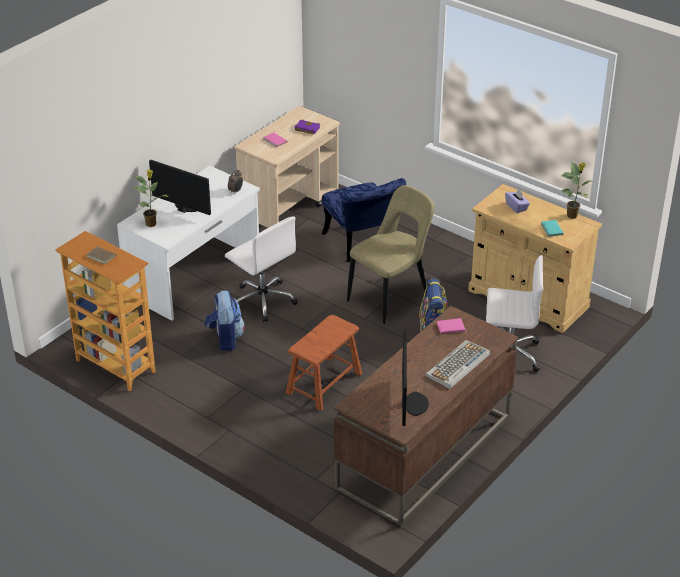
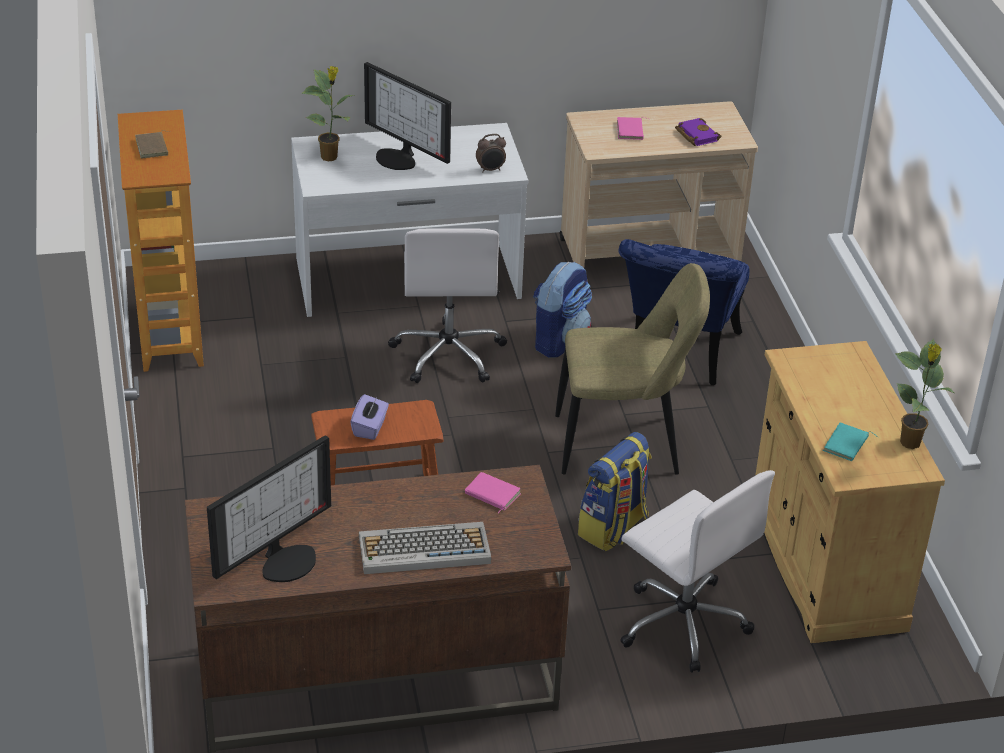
camera: 40 degrees right, 0 degrees up
monitor [149,160,211,215] -> monitor turned 150 degrees clockwise [364,62,451,170]
backpack [204,290,245,351] -> backpack moved to [533,262,592,358]
purple tissue box [505,190,530,213] -> purple tissue box moved to [350,394,389,440]

